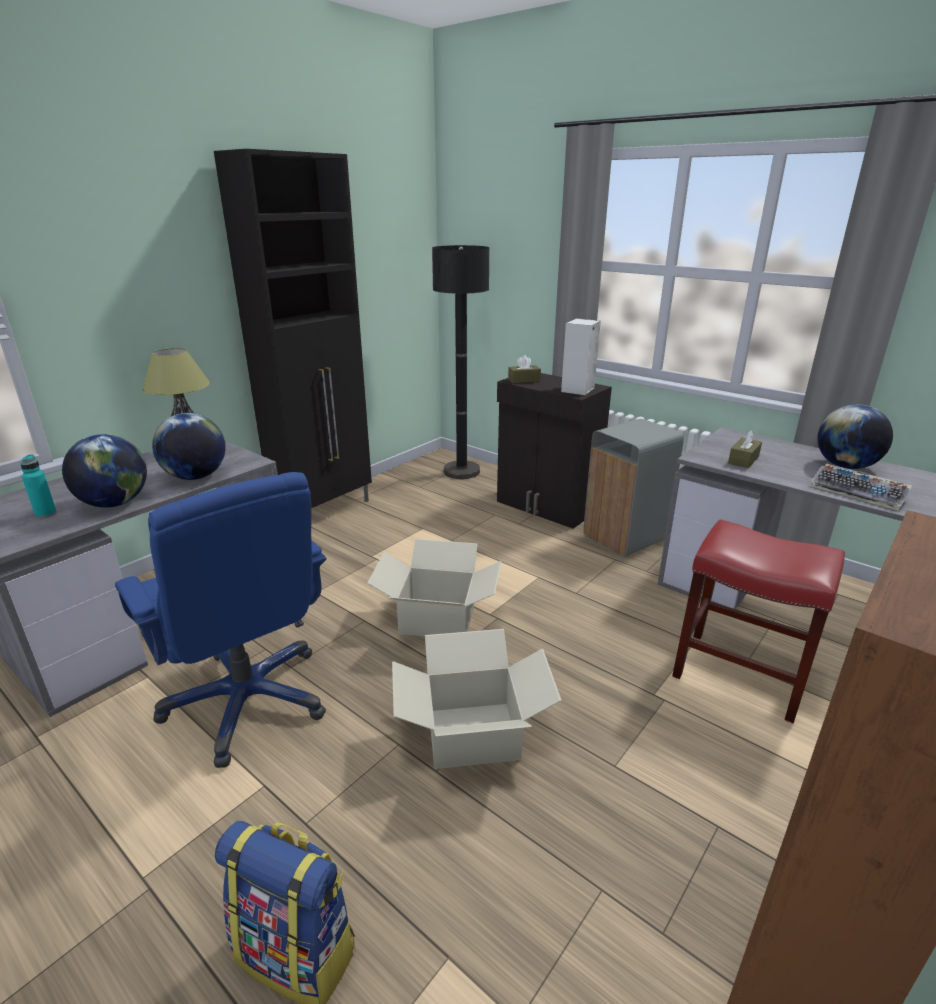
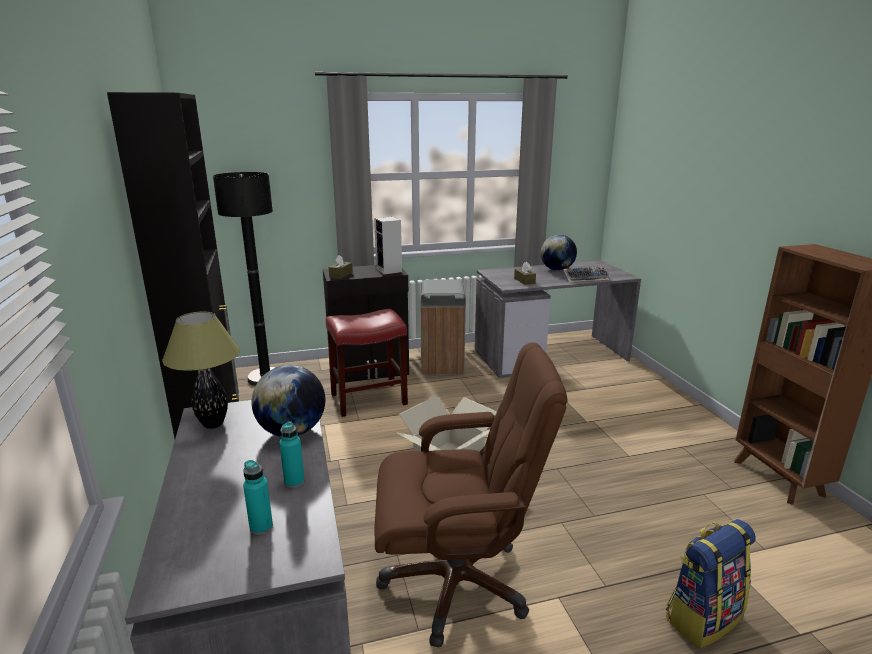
camera: 55 degrees left, 5 degrees down
globe [62,434,147,508] -> turquoise bottle [279,421,305,488]
blue office chair [115,472,327,768] -> brown office chair [375,343,568,648]
cardboard box [392,629,562,769] -> none
red stool [672,519,845,723] -> red stool moved to [326,309,408,417]

